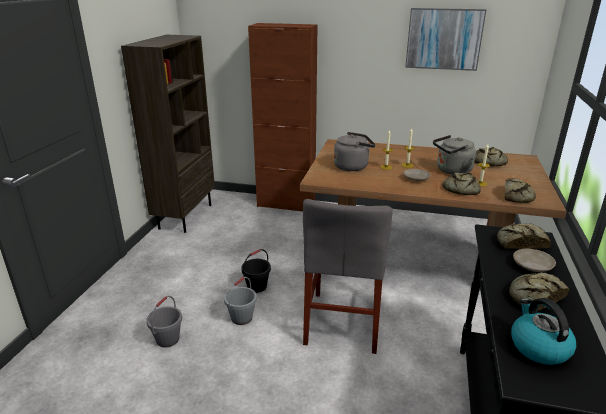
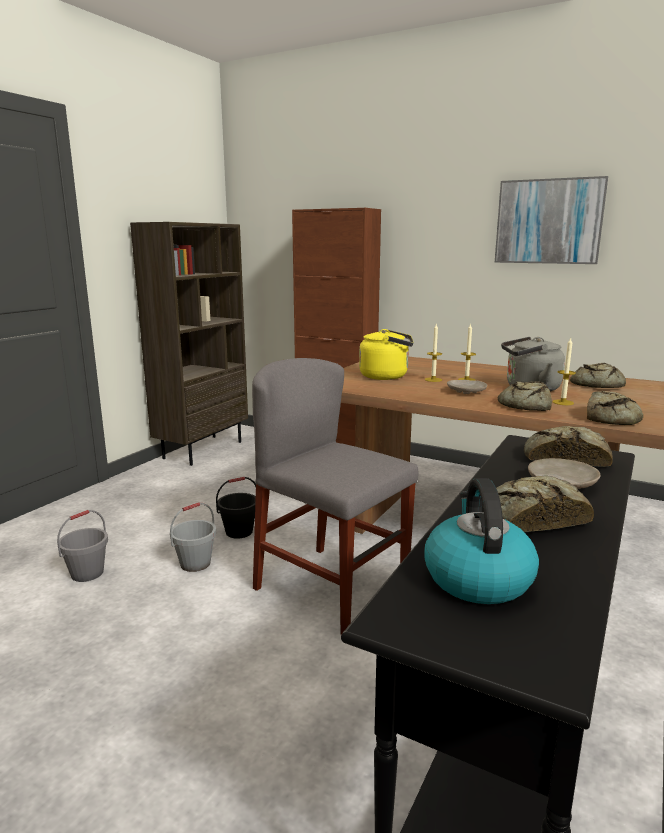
camera: 15 degrees right, 10 degrees down
grey chair [303,199,393,354] -> grey chair turned 105 degrees clockwise [252,358,418,635]
grey kettle [334,132,376,171] -> yellow kettle [359,329,413,380]

